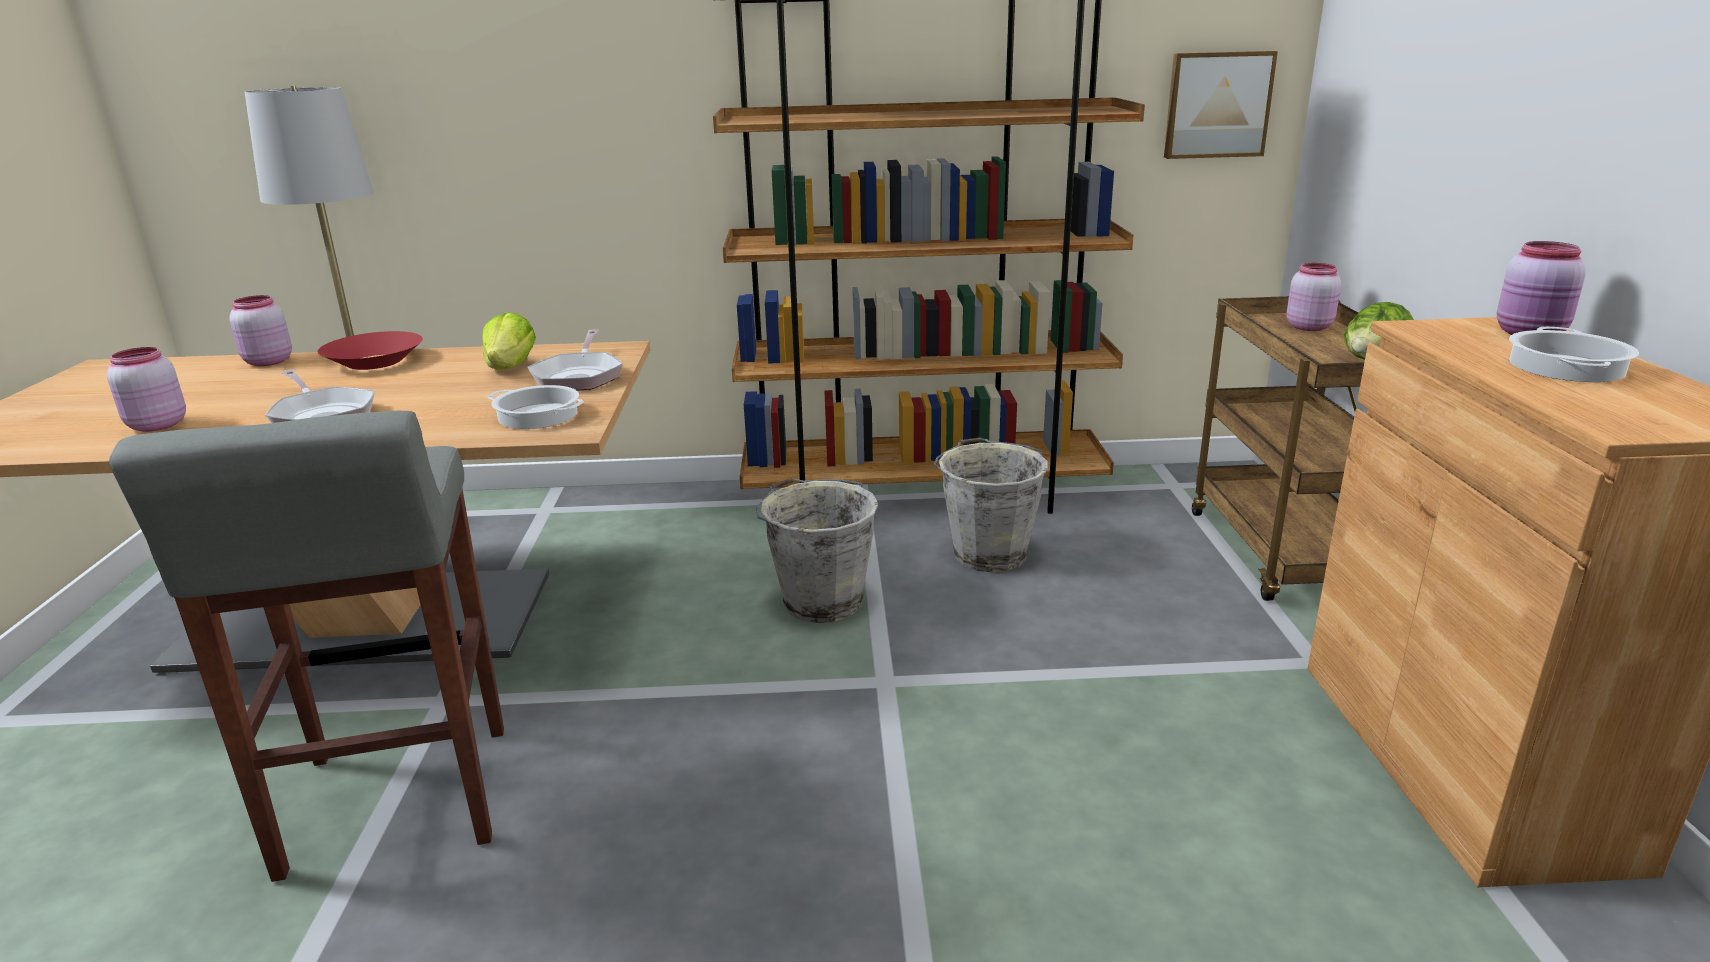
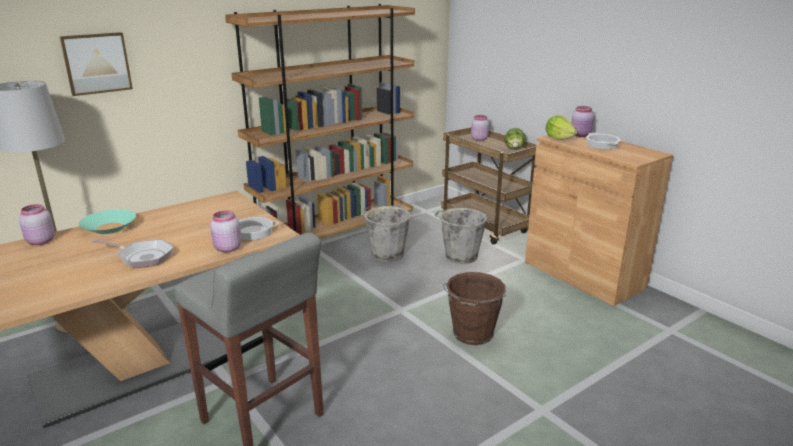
camera: 35 degrees left, 0 degrees up
pink jar [107,347,186,432] -> pink jar moved to [210,211,242,253]
red bowl [318,331,423,370] -> turquoise bowl [79,209,136,234]
lettuce [482,313,536,370] -> lettuce moved to [545,116,577,140]
frying pan [528,329,623,391] -> none
grey bucket [756,478,879,623] -> grey bucket moved to [435,207,487,264]
picture [1164,51,1278,159] -> picture moved to [59,32,133,96]
none -> brown bucket [443,272,506,345]

